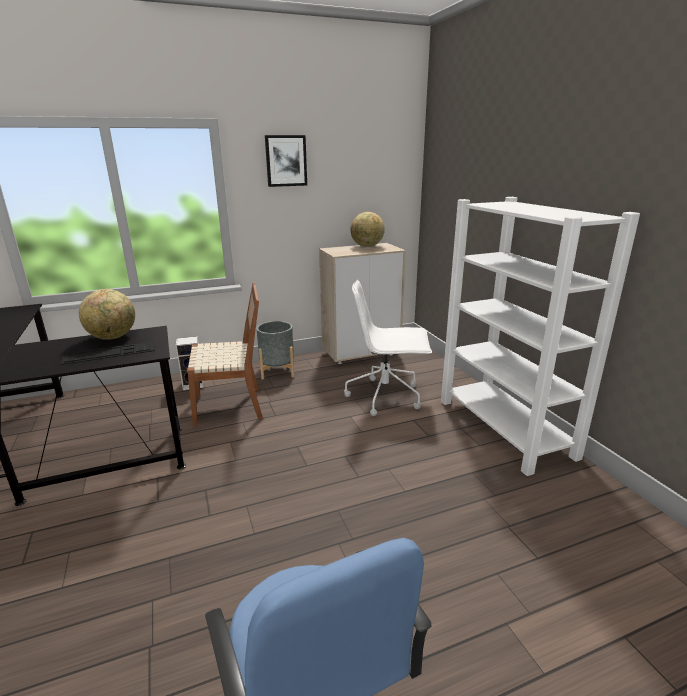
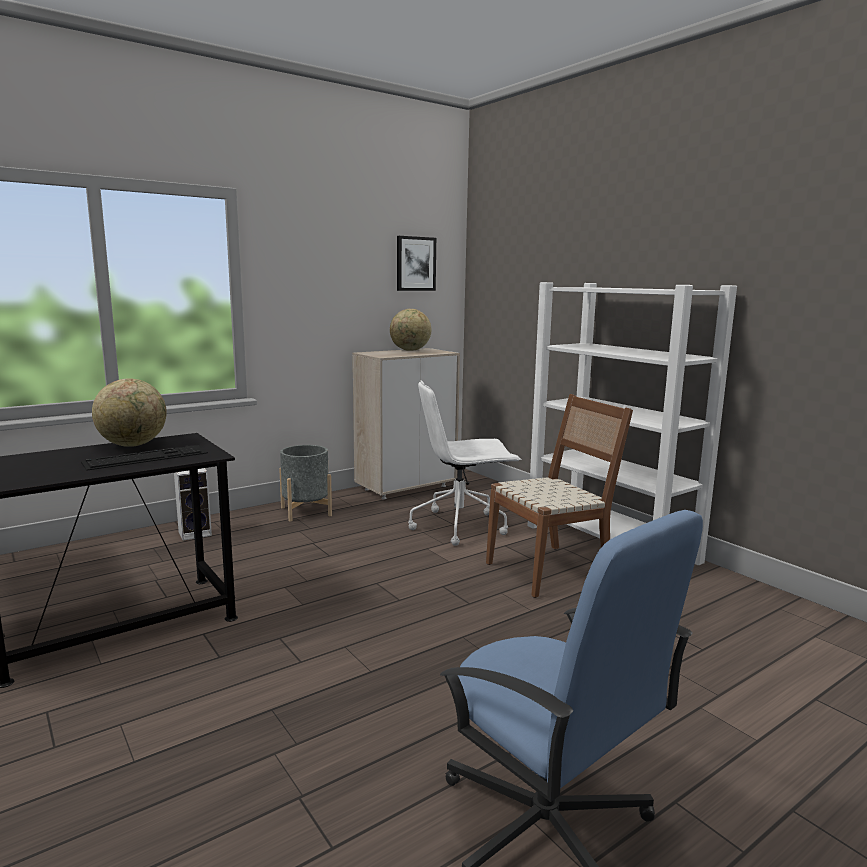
camera: 15 degrees left, 10 degrees down
chair [187,282,263,427] -> chair moved to [486,394,633,598]
picture [265,135,307,187] -> picture moved to [397,236,436,291]

